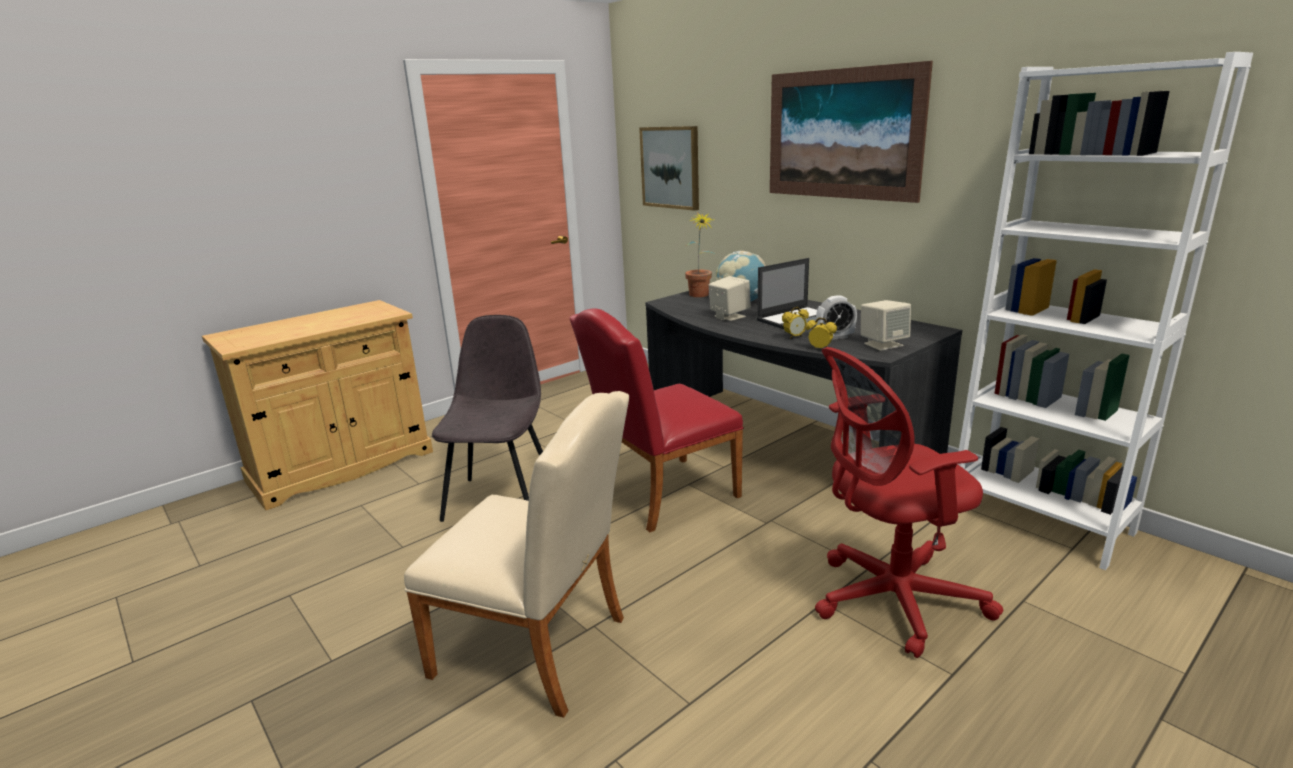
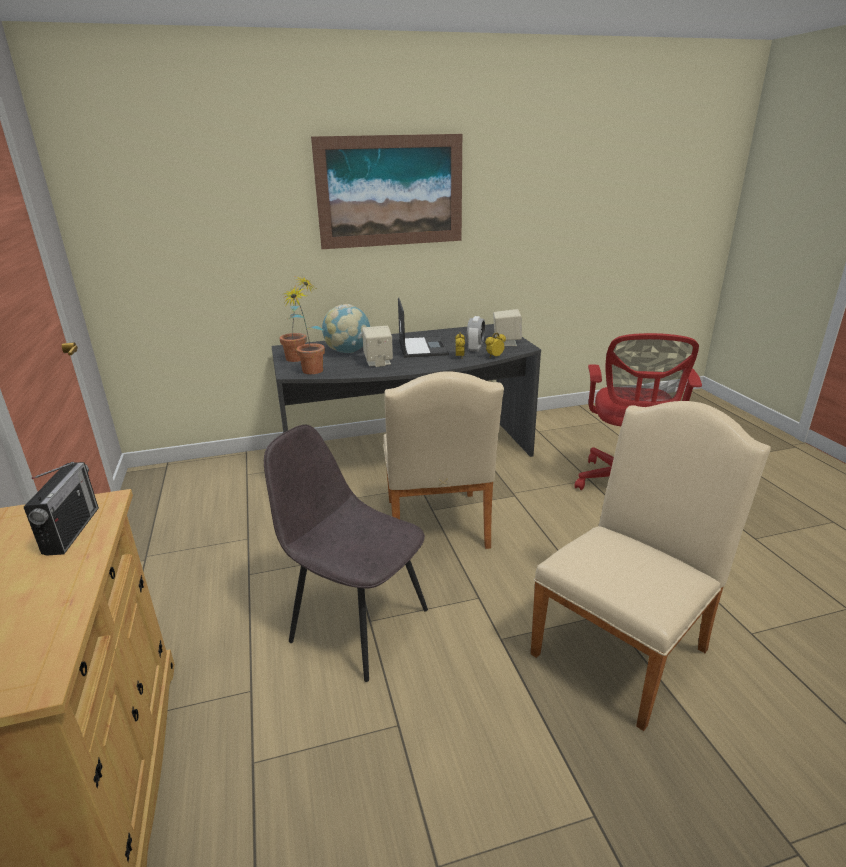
camera: 65 degrees left, 5 degrees up
red chair [570,309,744,532] -> beige chair [383,371,504,549]
picture [639,126,699,211] -> none
white bookcase [958,52,1253,570] -> none
none -> radio [23,462,99,555]
none -> potted plant [284,287,325,374]

